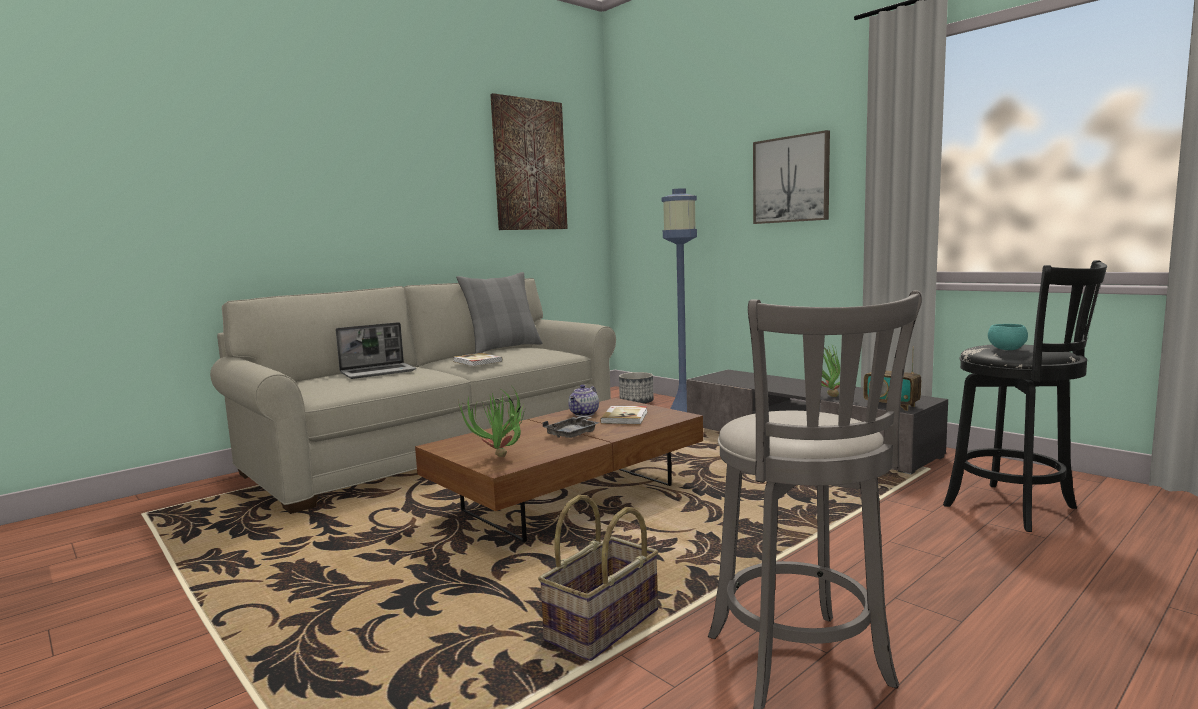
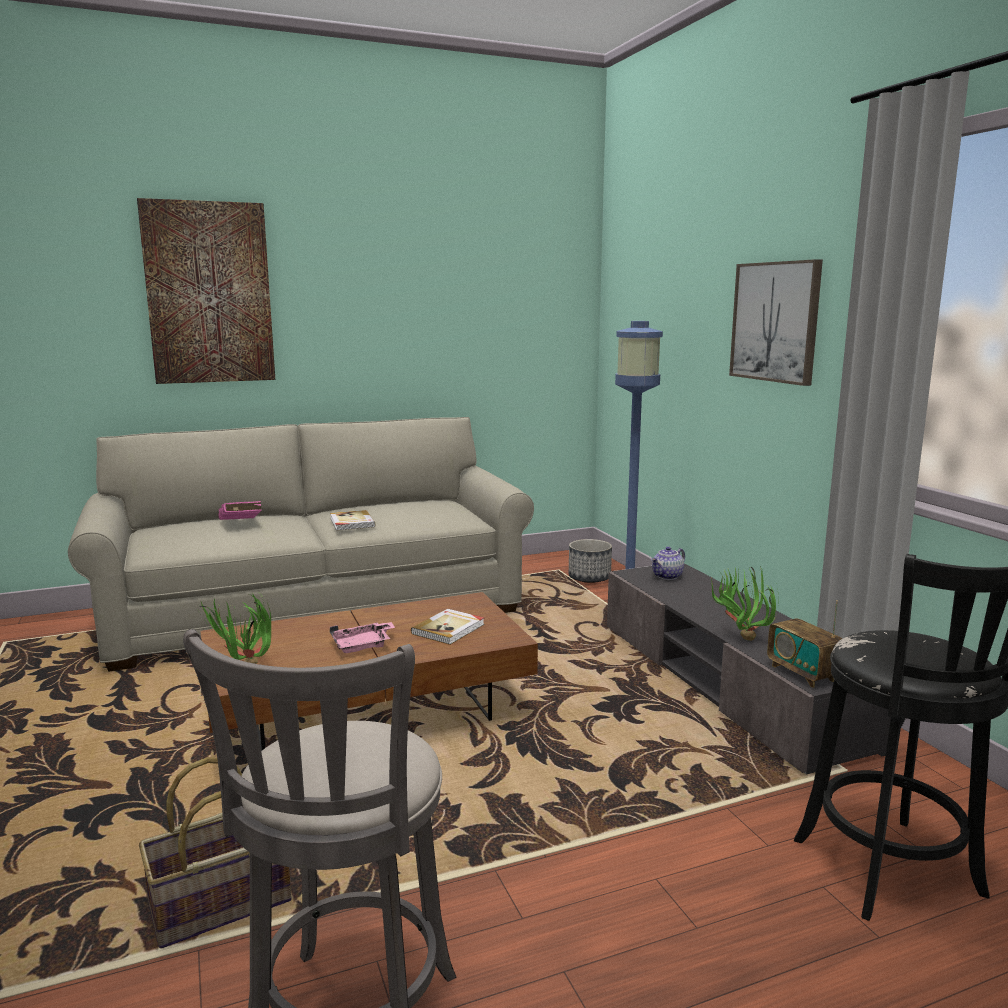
camera: 20 degrees right, 5 degrees up
laptop [336,322,416,379] -> pink book [219,501,261,520]
grey pillow [456,272,542,353] -> none
picture [491,93,568,230] -> picture moved to [137,198,275,384]
grey tray [542,415,601,438] -> pink tray [330,622,395,653]
teapot [568,385,599,417] -> teapot moved to [651,547,685,580]
turquoise bowl [988,324,1028,350] -> none

